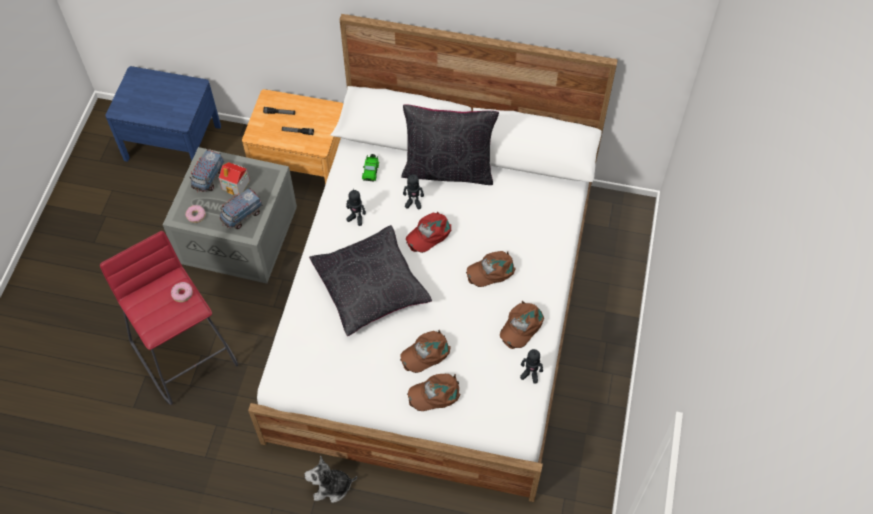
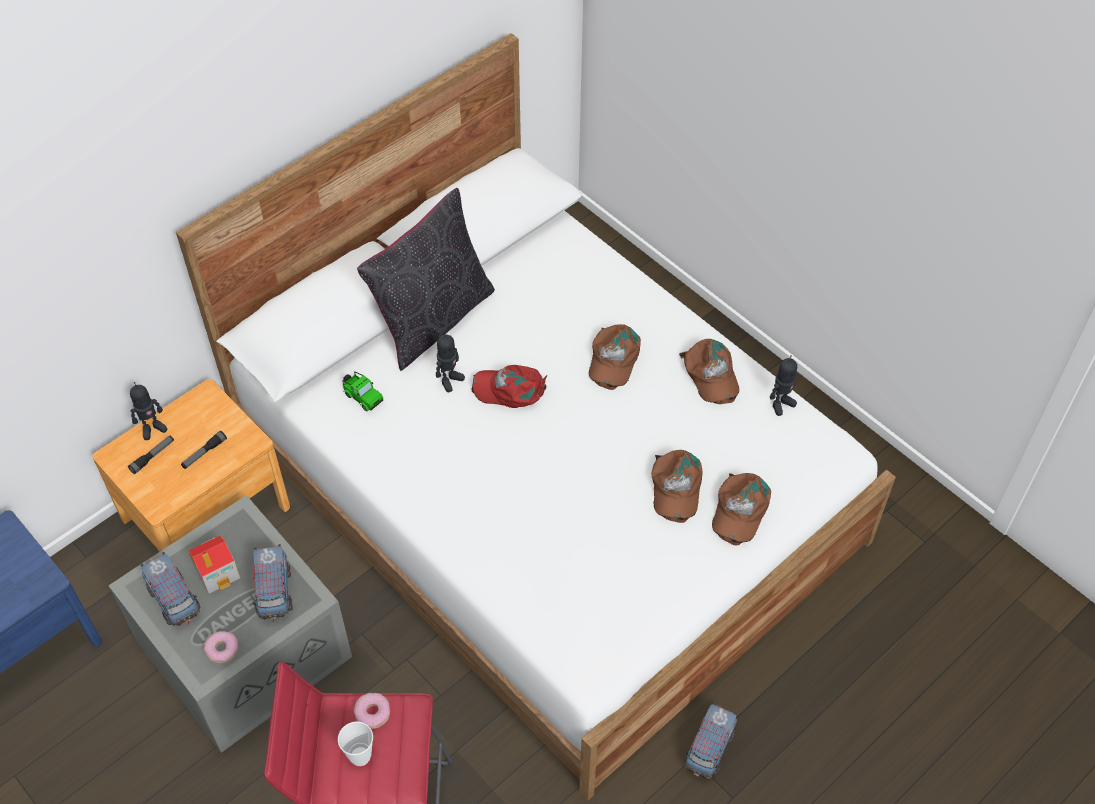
camera: 55 degrees left, 5 degrees down
plush toy [304,456,357,503] -> toy truck [685,702,737,779]
black pillow [309,225,432,336] -> none
toy robot [346,188,366,226] -> toy robot moved to [130,382,167,440]
red cap [406,212,451,253] -> red cap turned 105 degrees clockwise [471,365,547,408]
none -> cup [338,722,373,766]

